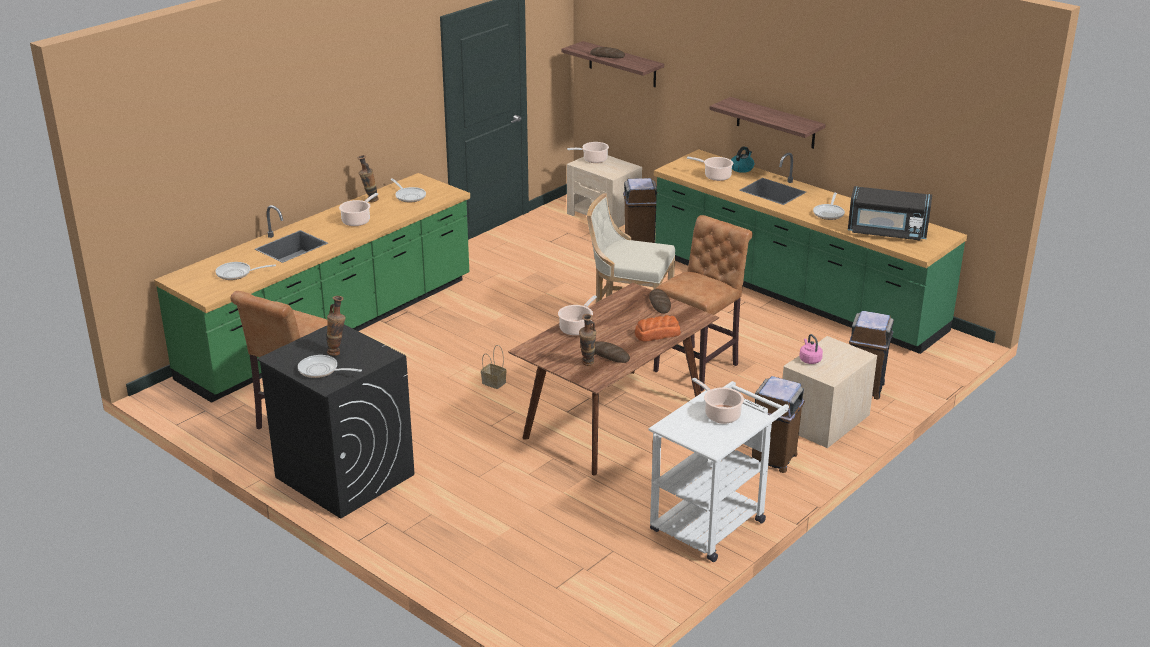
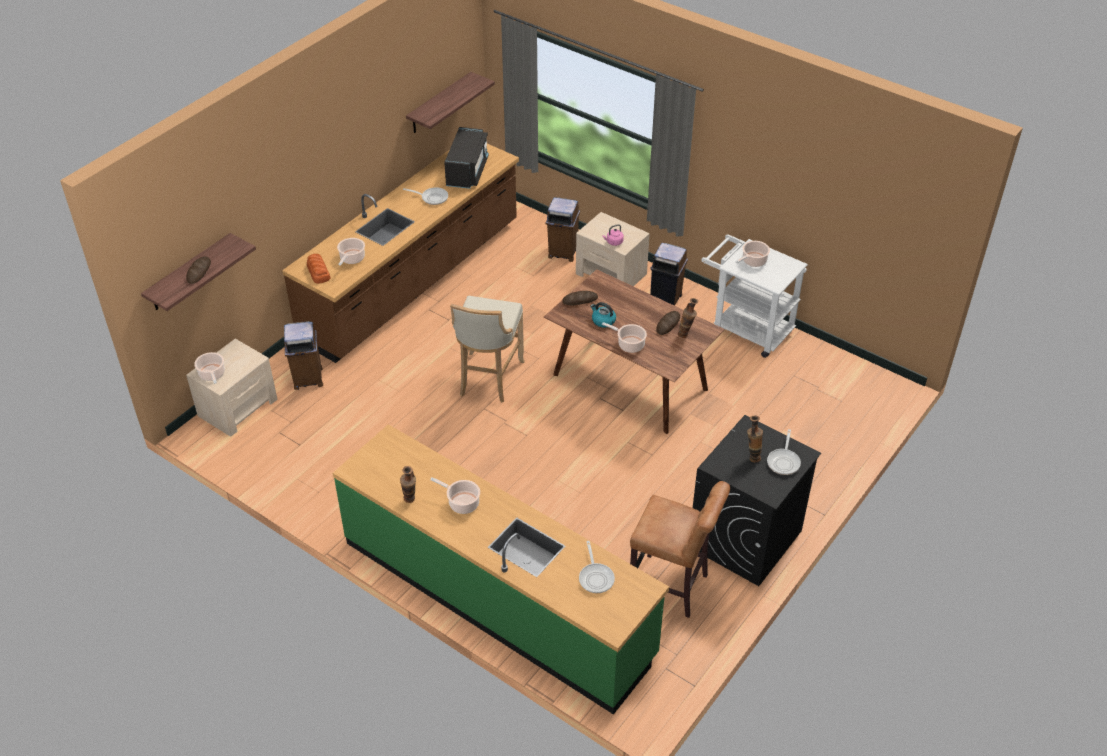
camera: 95 degrees left, 15 degrees up
frying pan [391,178,426,203] -> none
basket [481,345,507,389] -> none
bread [635,315,681,342] -> bread moved to [307,254,331,284]
green counter [654,149,967,354] -> brown counter [282,144,519,363]
brown stool [654,215,753,391] -> none
shelf [710,97,826,149] -> shelf moved to [406,72,495,133]
kettle [731,147,754,173] -> kettle moved to [590,302,616,328]

